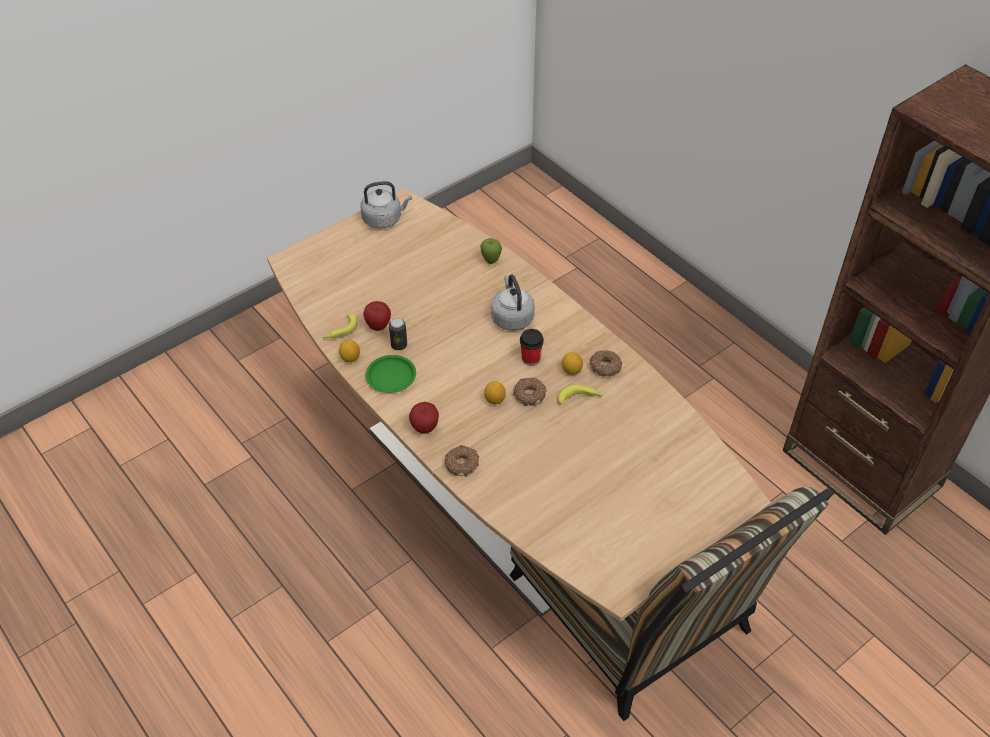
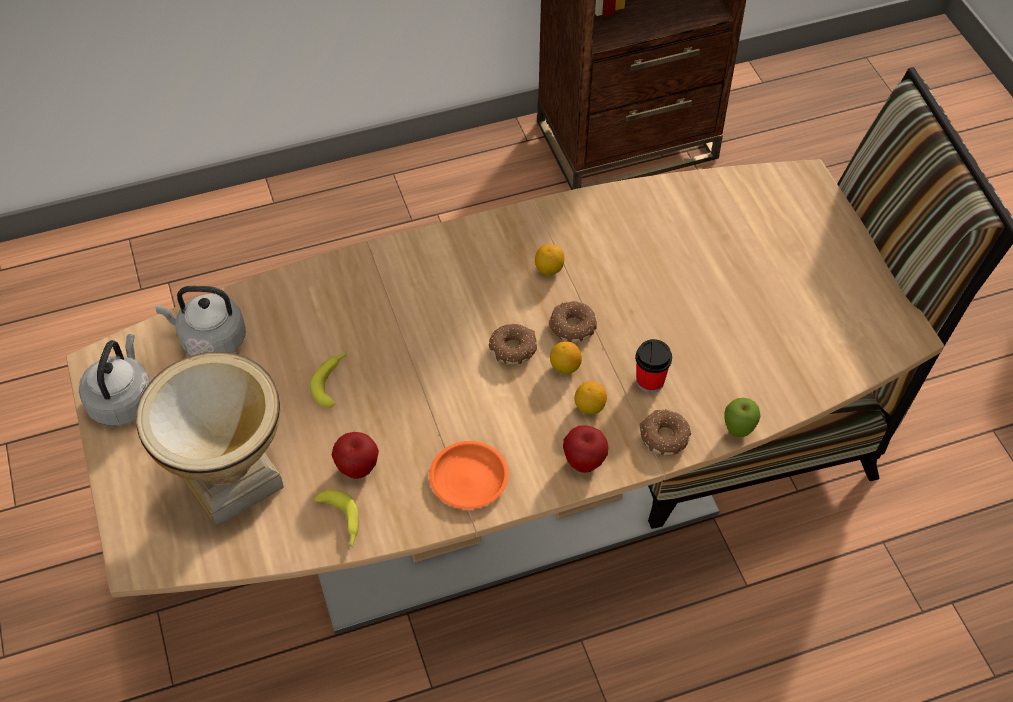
camera: 70 degrees left, 5 degrees up
lemon [339,340,360,362] -> lemon moved to [574,381,607,414]
green plate [366,355,416,393] -> orange plate [429,441,509,509]
can [389,318,407,350] -> none
apple [480,238,502,264] -> apple moved to [724,398,761,437]
grey kettle [491,274,535,331] -> grey kettle moved to [156,286,246,356]
cup [520,329,544,366] -> cup moved to [635,339,672,393]
banana [558,385,603,404] -> banana moved to [310,351,347,408]
donut [590,350,622,377] -> donut moved to [489,323,537,365]
none -> vase [136,352,284,527]

